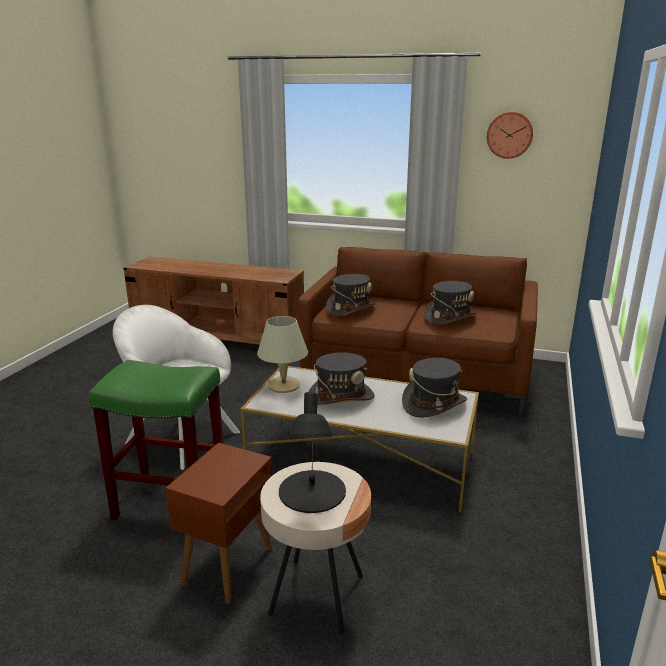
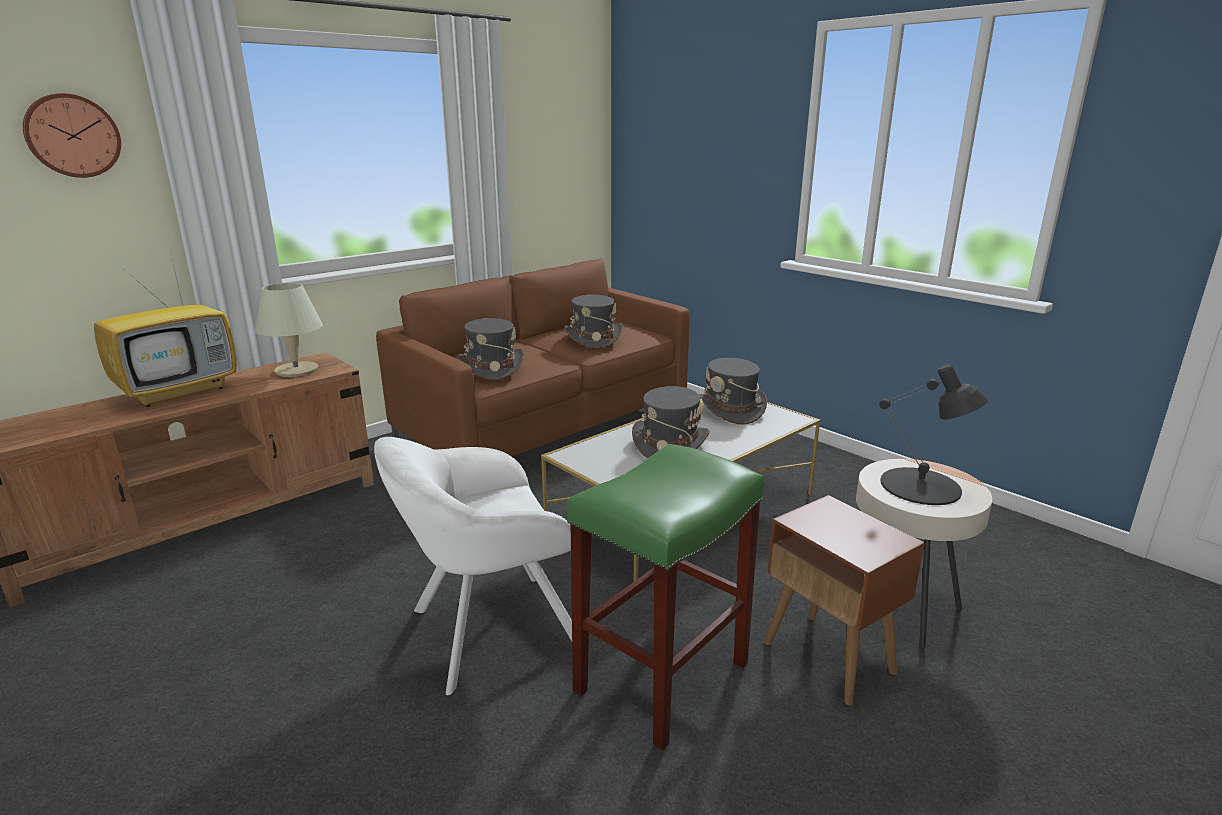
camera: 60 degrees left, 0 degrees up
beige table lamp [257,316,308,393] -> beige table lamp moved to [255,283,323,377]
wall clock [487,112,533,159] -> wall clock moved to [23,93,121,178]
none -> television [94,255,237,407]

